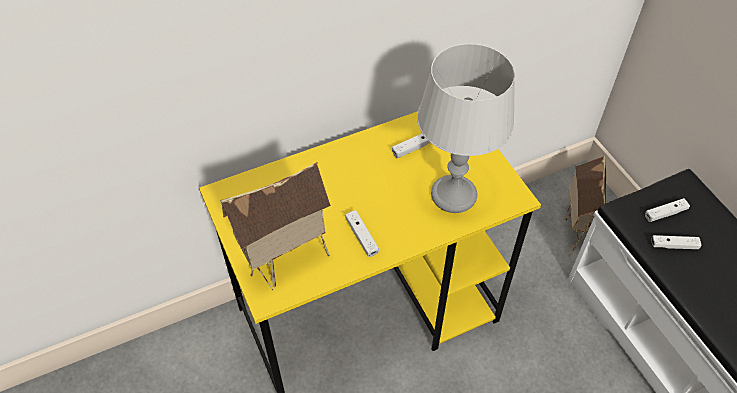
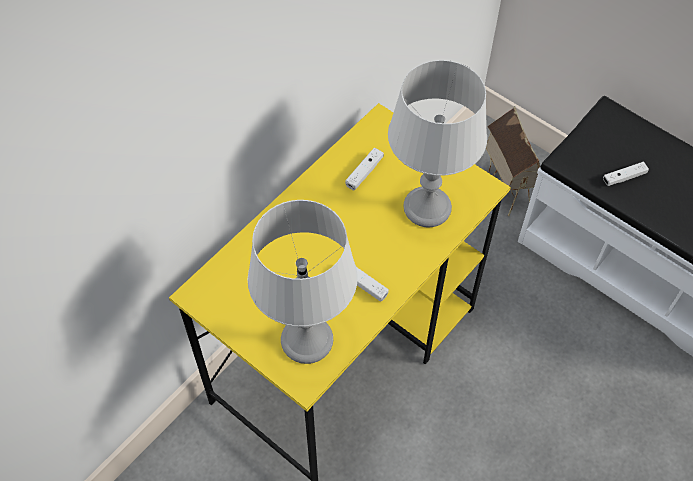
camera: 25 degrees left, 5 degrees up
toy house [220,162,331,290] -> grey table lamp [248,200,358,364]
white game controller [645,198,690,222] -> none

